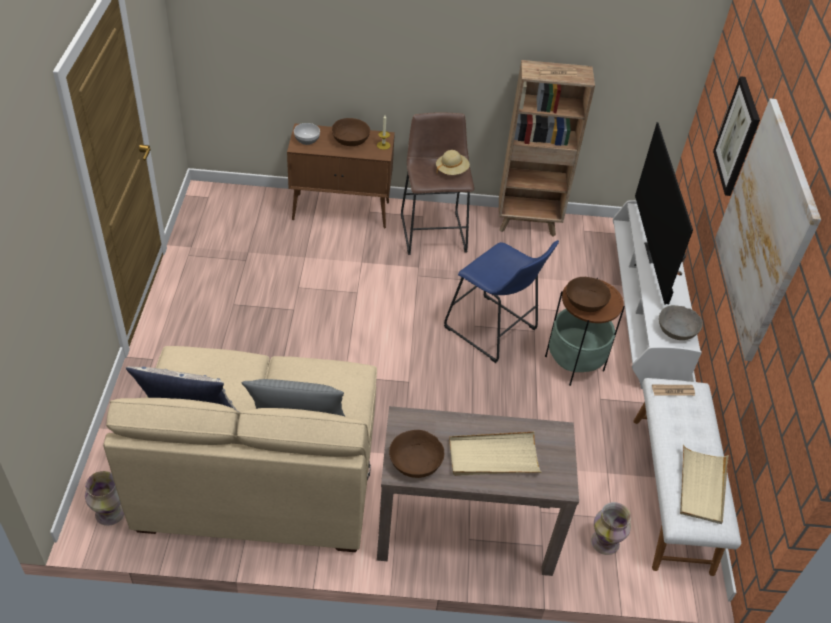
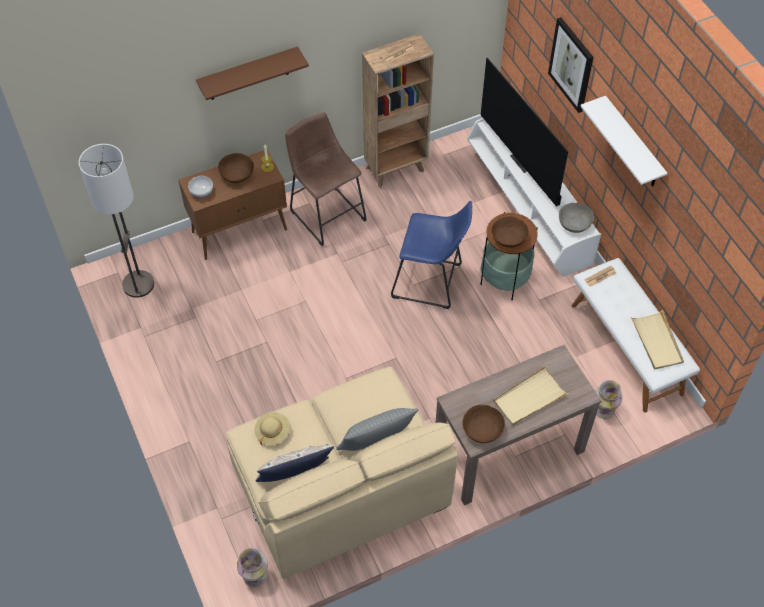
camera: 25 degrees left, 10 degrees up
beige hat [436,150,470,175] -> beige hat moved to [254,412,290,445]
picture [715,99,821,361] -> white shelf [580,96,667,187]
none -> floor lamp [79,144,154,298]
none -> brown shelf [196,46,309,100]

